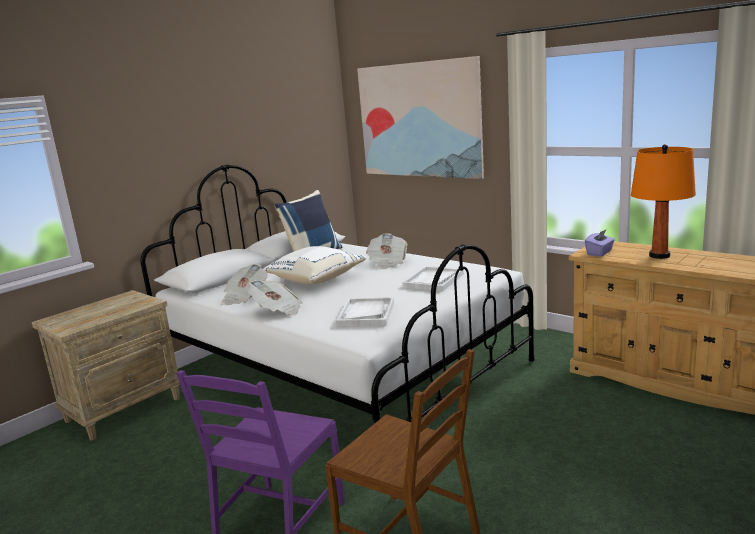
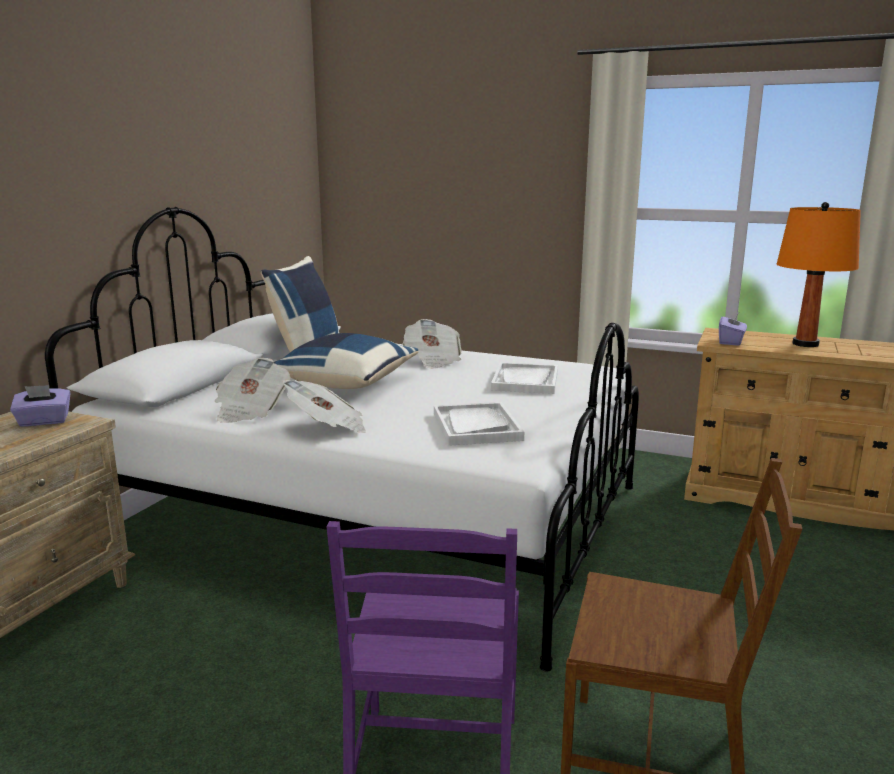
camera: 20 degrees left, 0 degrees up
white pillow [263,246,366,284] -> blue pillow [274,333,418,389]
picture [357,56,484,179] -> none
none -> purple tissue box [10,385,71,427]

